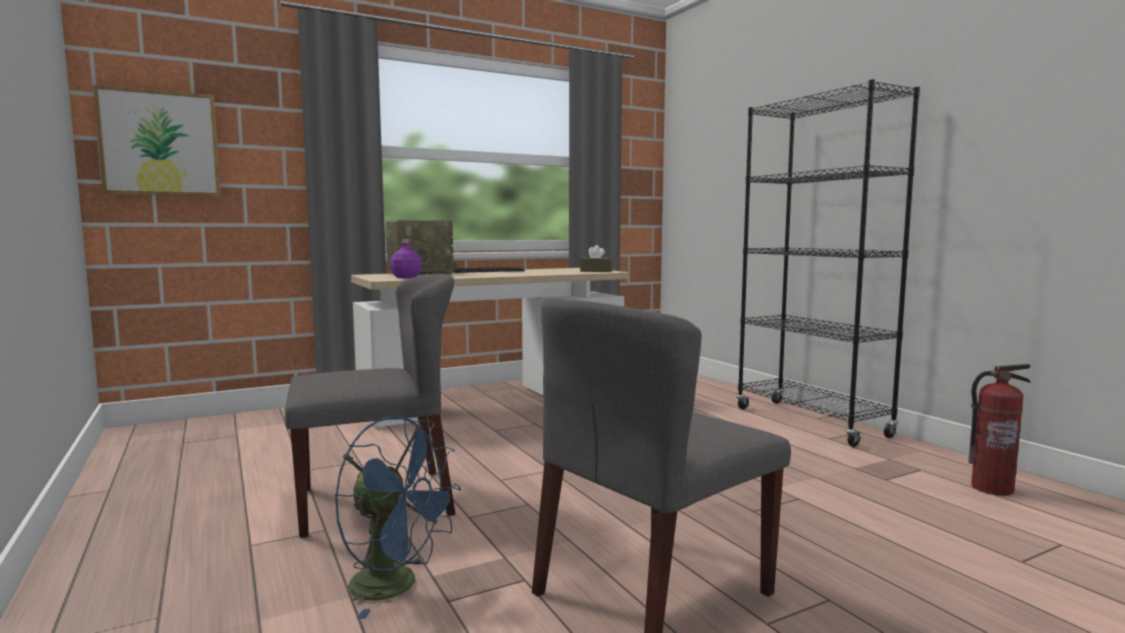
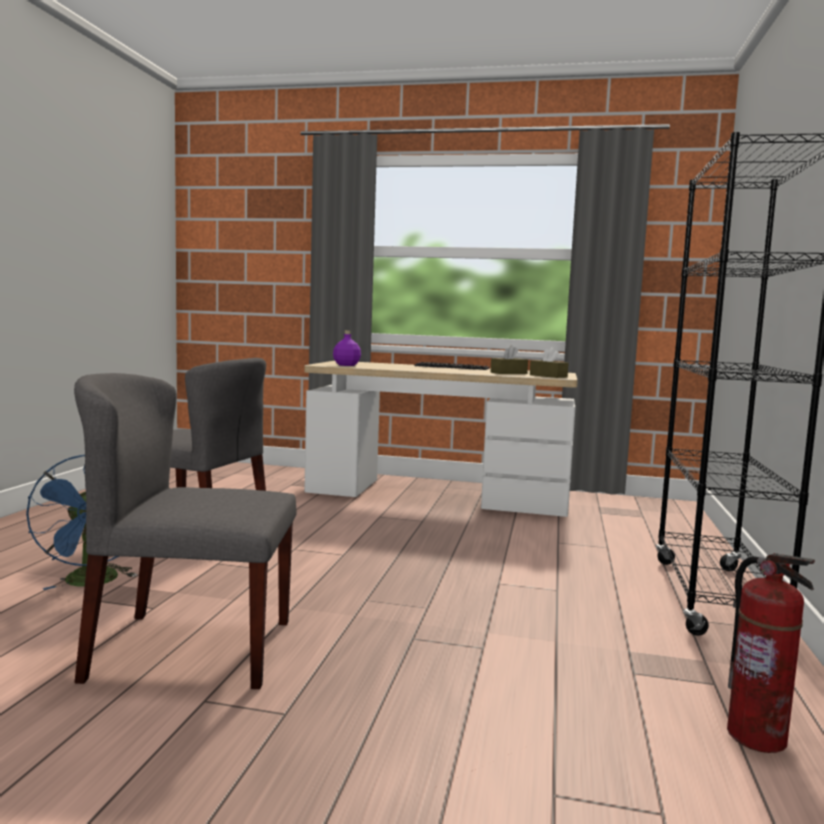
camera: 40 degrees right, 0 degrees up
picture [93,85,221,196] -> none
radio [386,220,457,275] -> none
none -> brown tissue box [491,345,528,374]

